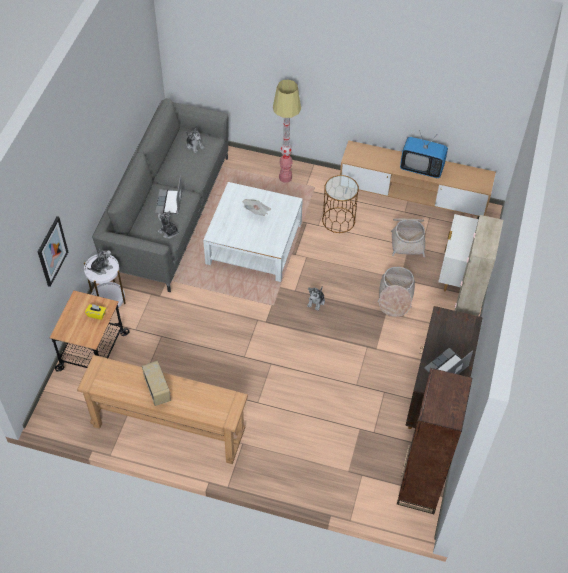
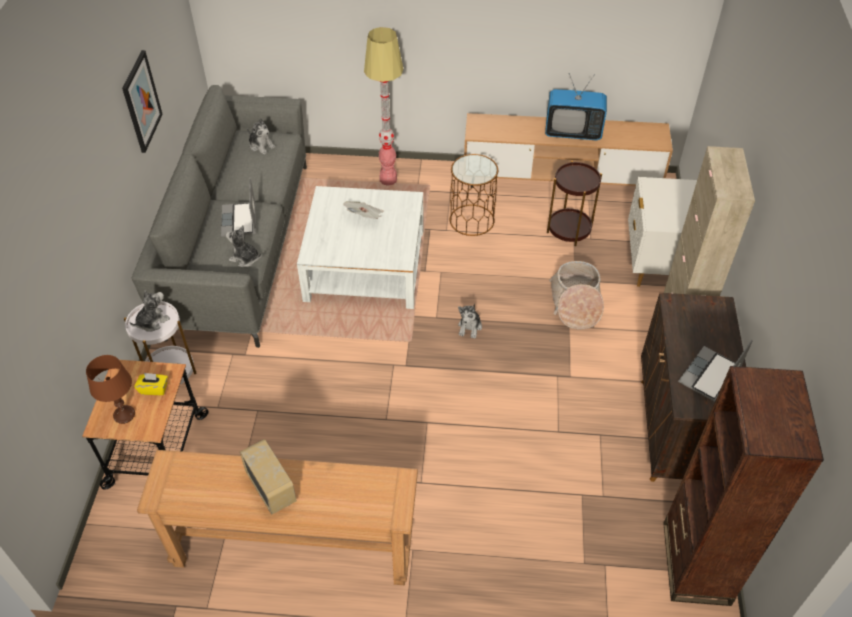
camera: 10 degrees left, 5 degrees down
picture [38,216,68,287] -> picture moved to [122,50,163,153]
basket [391,218,425,257] -> brown side table [547,161,602,246]
none -> brown table lamp [86,355,135,424]

